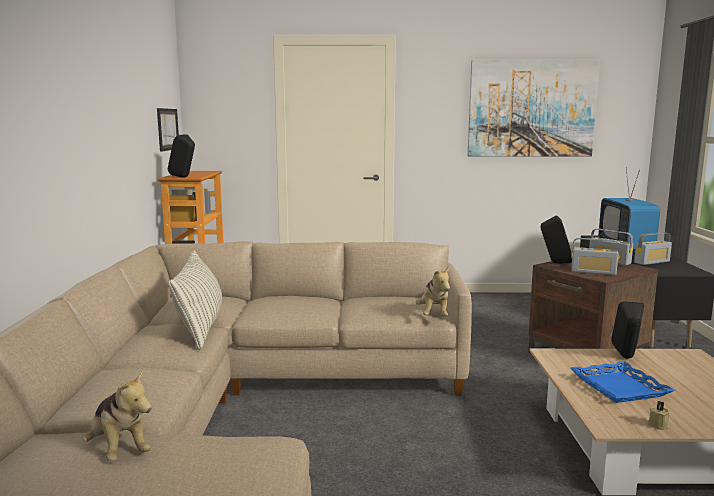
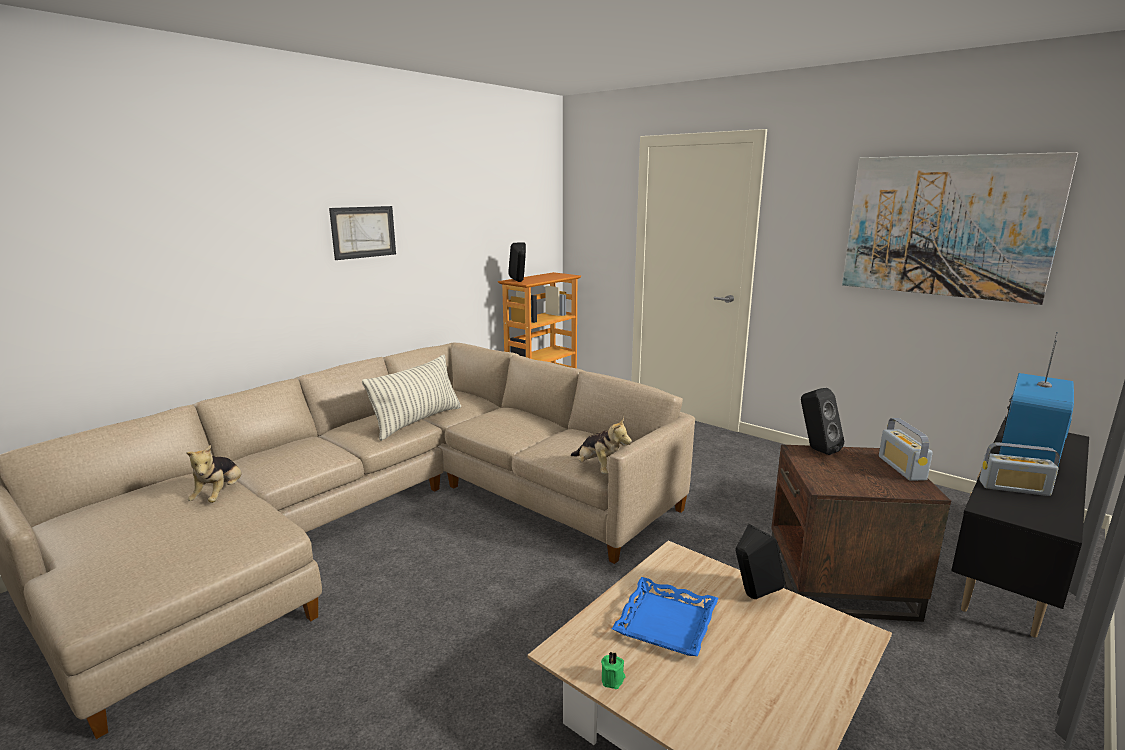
camera: 40 degrees right, 5 degrees up
picture [157,108,179,152] -> picture moved to [329,206,396,260]
plush toy [415,267,450,317] -> plush toy turned 75 degrees counterclockwise [571,417,632,474]
radio [571,238,620,275] -> none
beige candle [647,401,669,430] -> green candle [601,652,625,689]

